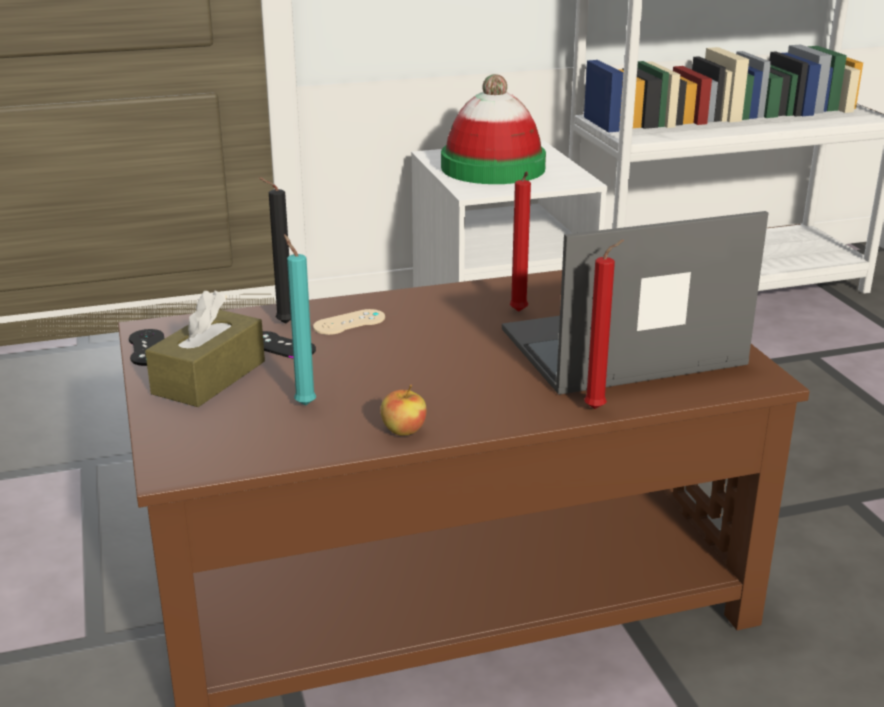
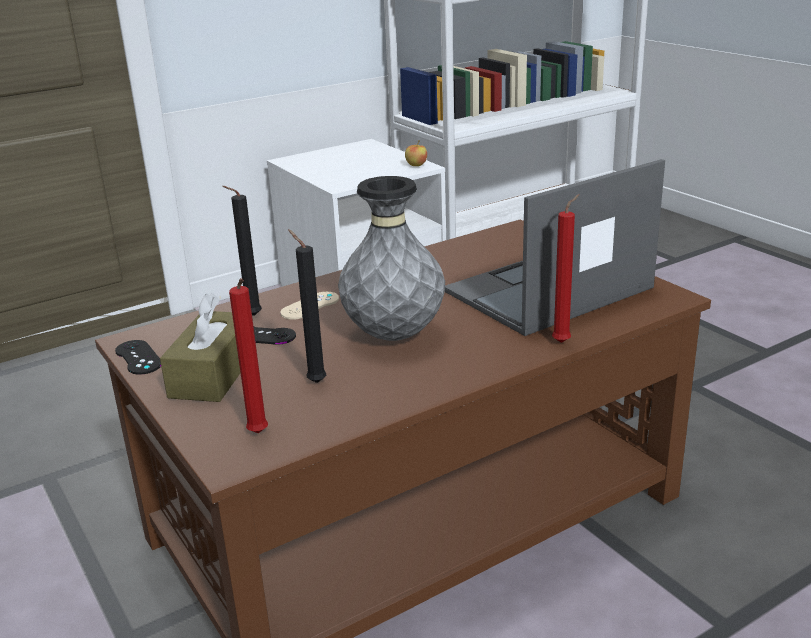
camera: 15 degrees left, 0 degrees up
turquoise candle [284,234,316,405] -> black candle [288,229,326,383]
apple [381,384,426,435] -> apple moved to [405,140,427,166]
hat [441,74,546,184] -> none
red candle [510,171,531,312] -> red candle moved to [229,278,268,433]
none -> grey vase [338,176,445,341]

